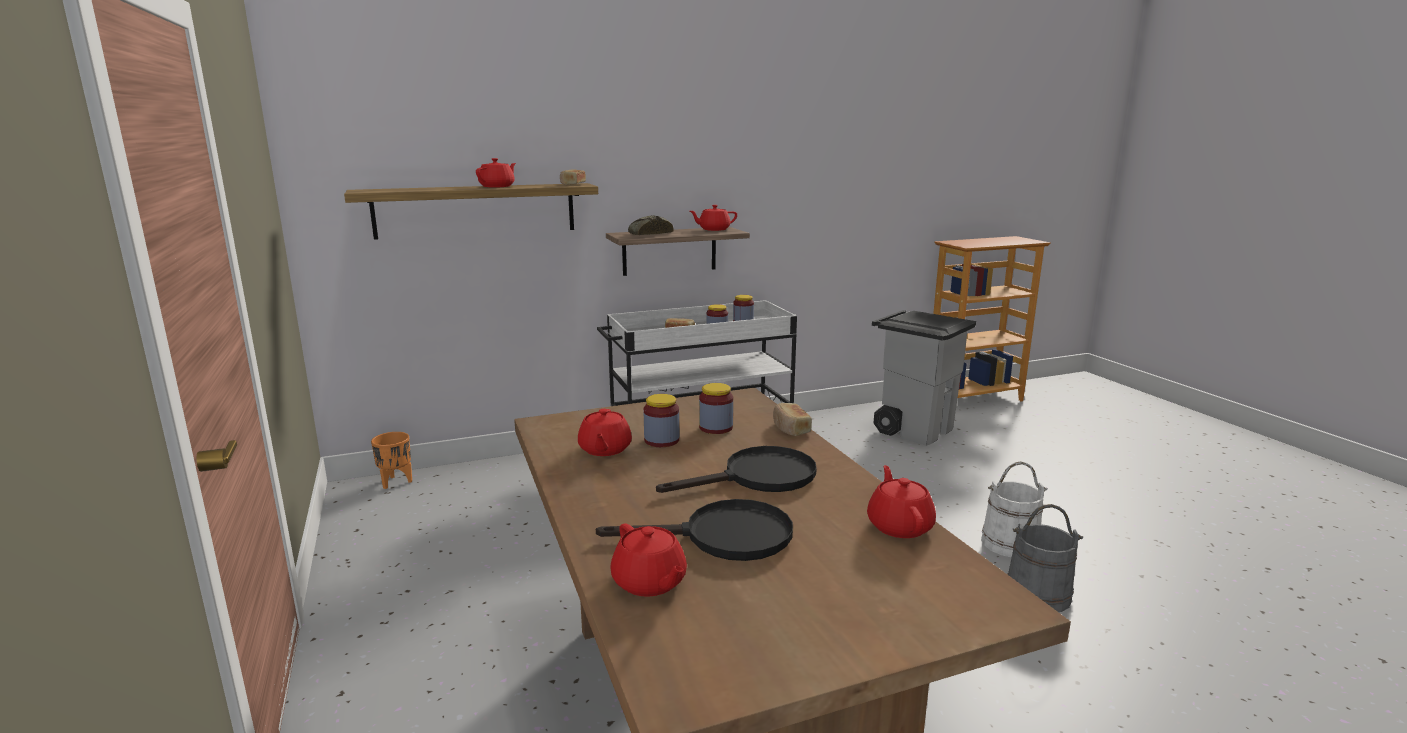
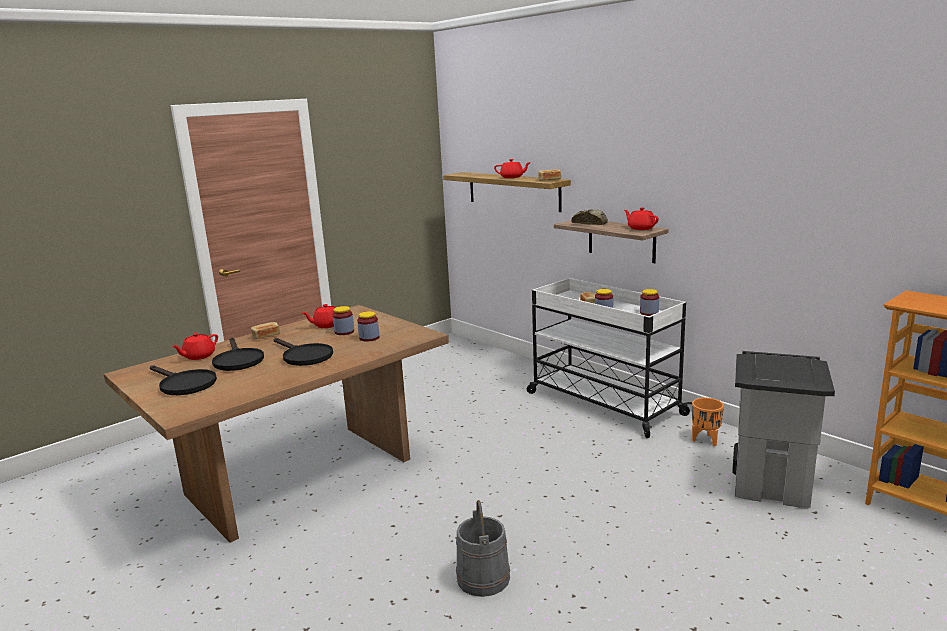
camera: 70 degrees right, 0 degrees up
orange planter [371,432,412,489] -> orange planter moved to [692,398,724,446]
bread [773,403,812,436] -> bread moved to [251,322,280,339]
red teapot [867,465,936,538] -> none
white bucket [981,461,1048,558] -> none
none -> black frying pan [150,365,217,395]

